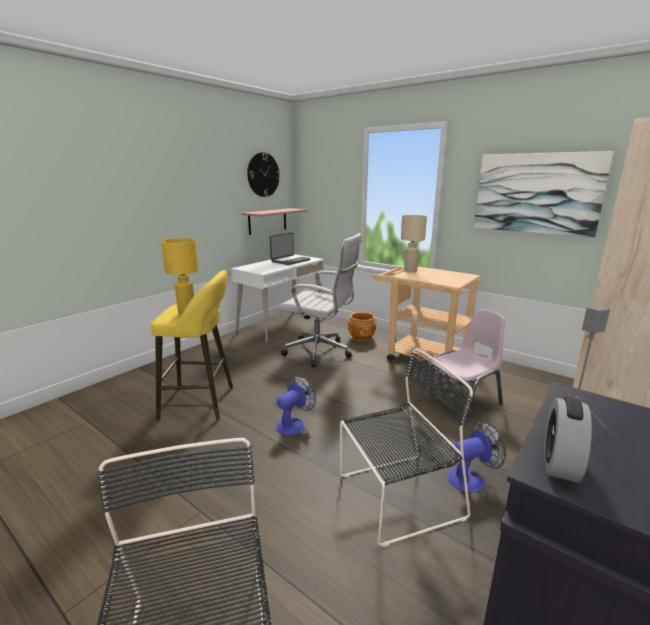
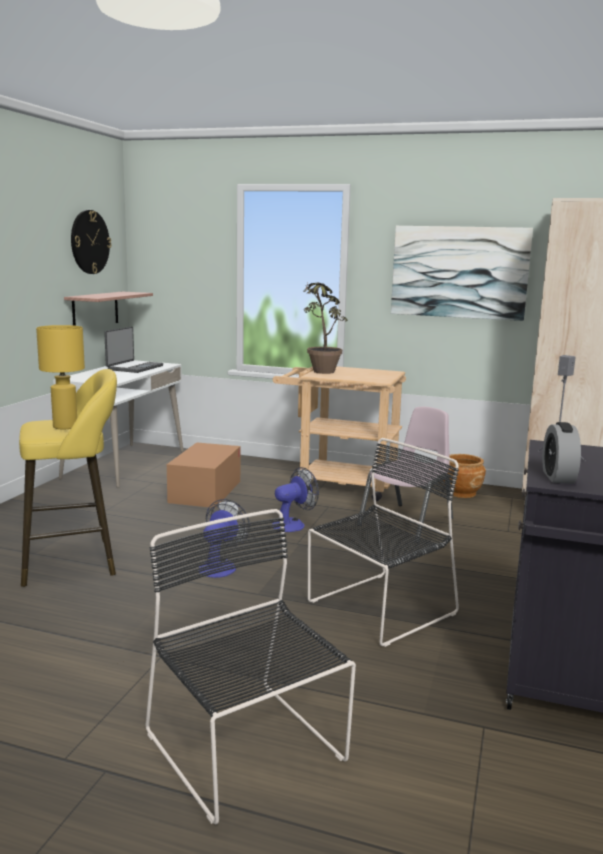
camera: 20 degrees left, 5 degrees down
white office chair [278,233,362,368] -> cardboard box [167,442,240,508]
brown planter [348,312,376,342] -> brown planter moved to [443,454,486,498]
beige table lamp [401,215,427,273] -> potted plant [303,283,348,374]
fan [448,420,506,492] -> fan moved to [273,467,319,532]

